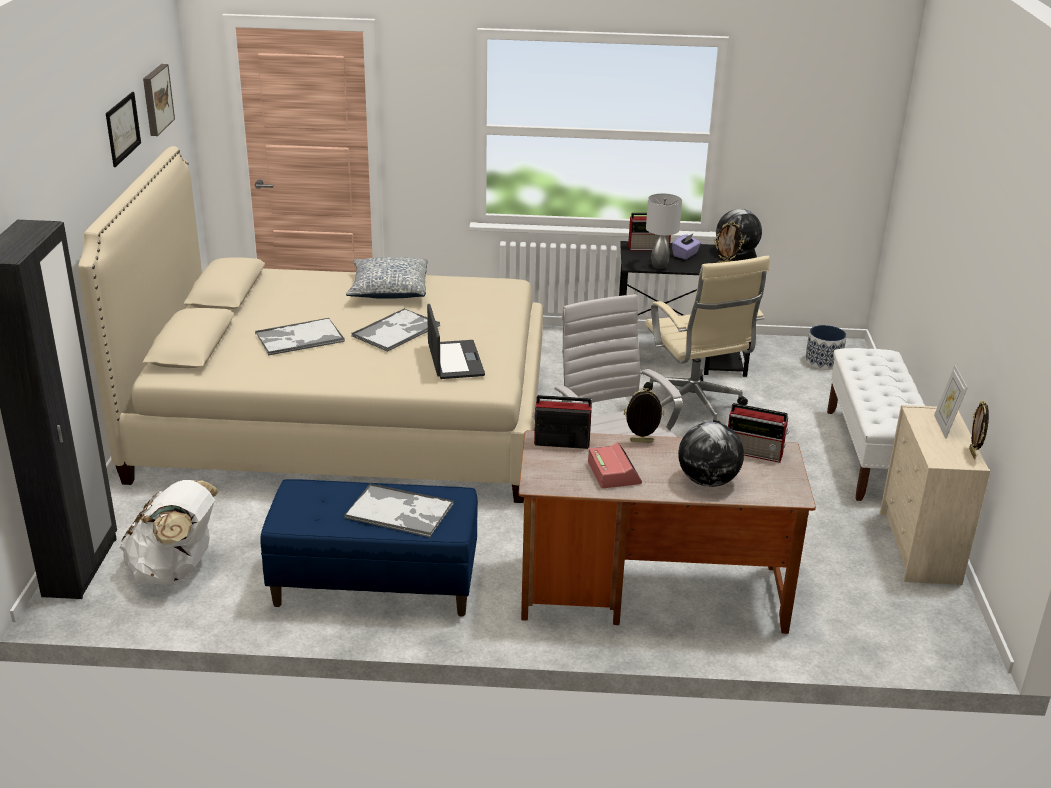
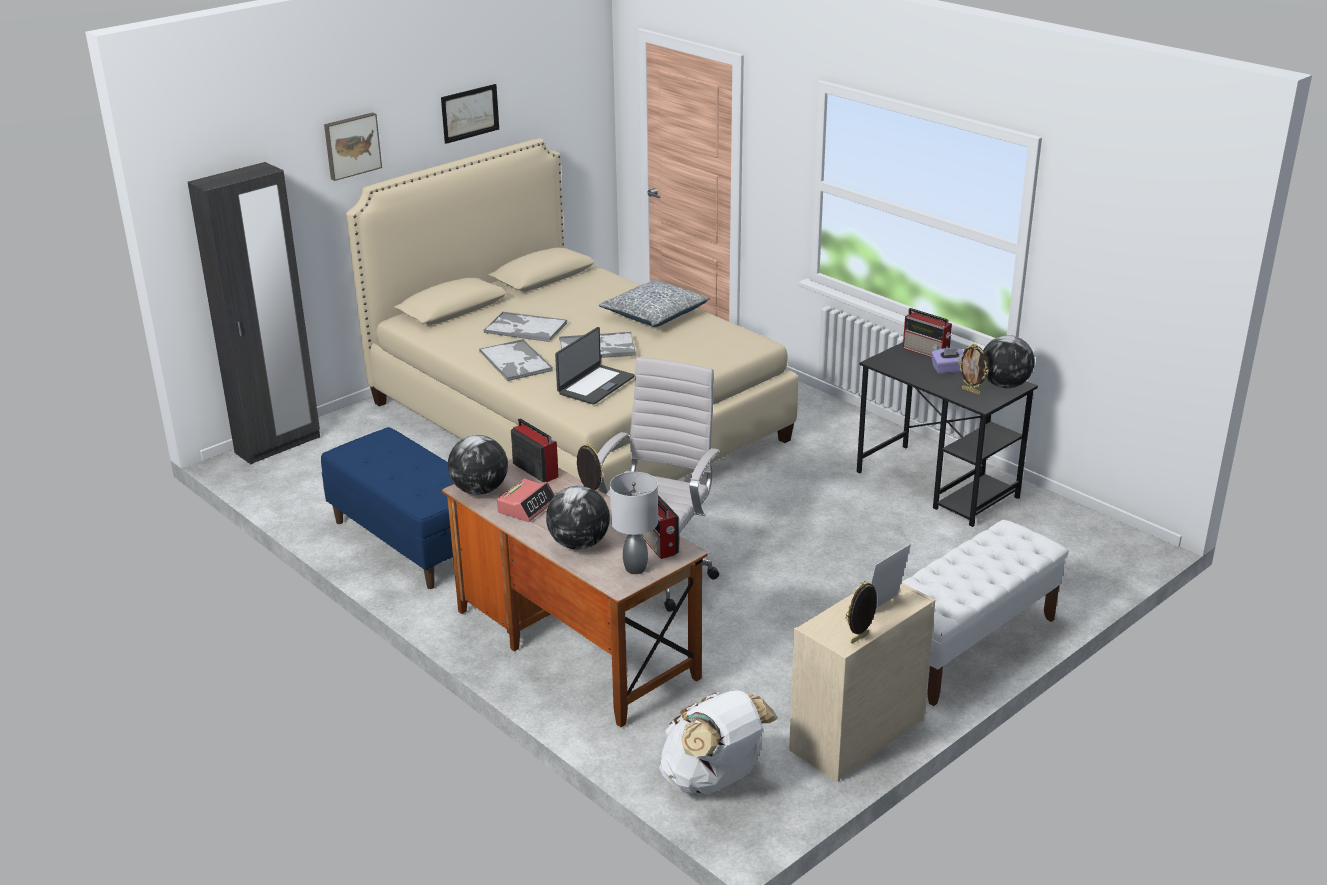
camera: 45 degrees right, 0 degrees up
white backpack [120,480,219,585] -> white backpack moved to [659,691,777,795]
picture [143,64,175,136] -> picture moved to [324,112,382,181]
tray [344,483,454,537] -> tray moved to [479,339,553,381]
beige office chair [643,256,770,423] -> none
grey table lamp [646,193,682,269] -> grey table lamp moved to [610,472,658,574]
planter [805,325,847,370] -> none
none -> globe [448,435,508,495]

